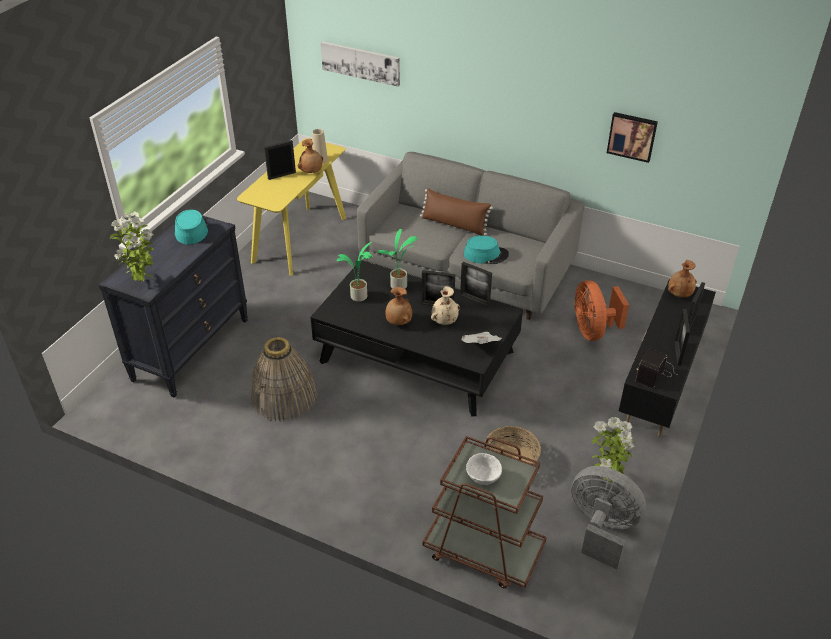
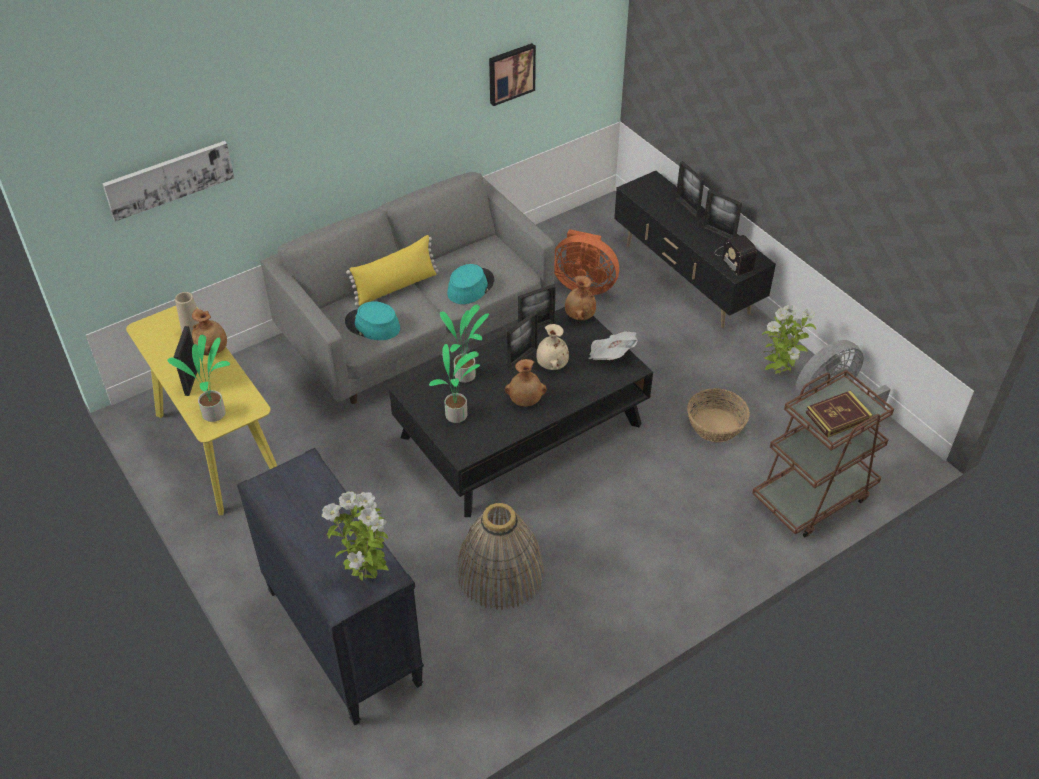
camera: 60 degrees left, 5 degrees up
turquoise hat [175,209,208,244] -> turquoise hat moved to [345,301,400,340]
brown pillow [420,188,493,236] -> yellow pillow [346,235,439,306]
white bowl [466,453,502,485] -> book [806,391,873,438]
brown vase [668,260,697,297] -> brown vase moved to [565,276,596,320]
none -> potted plant [167,335,230,422]

